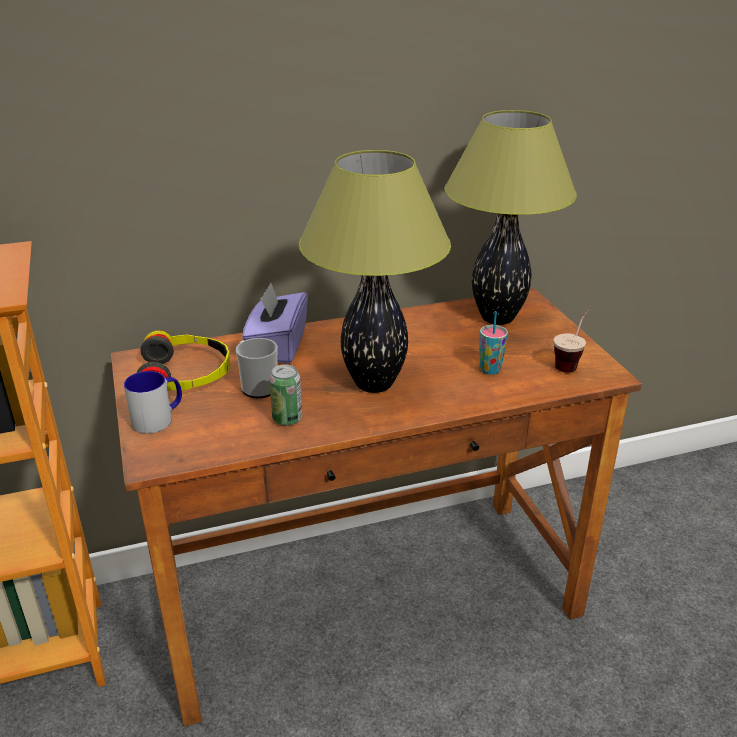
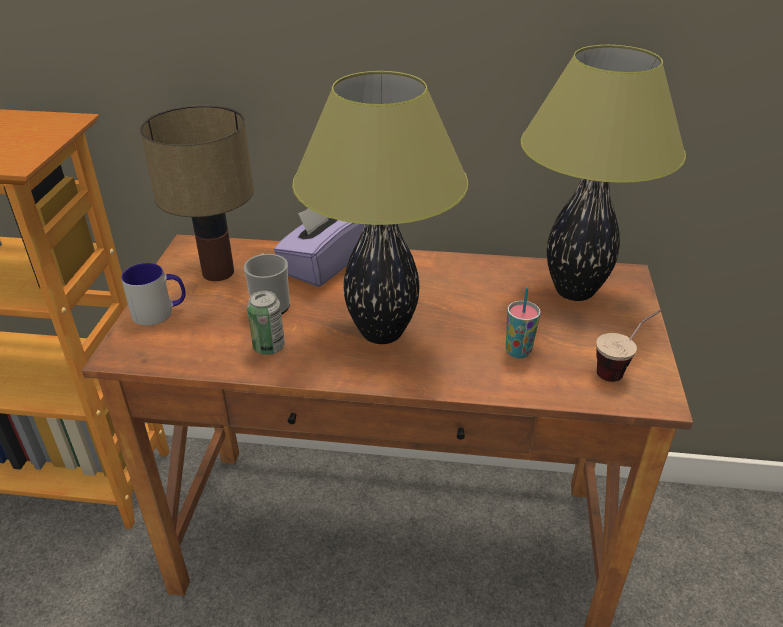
camera: 25 degrees right, 5 degrees up
headphones [137,331,230,391] -> table lamp [139,105,254,281]

